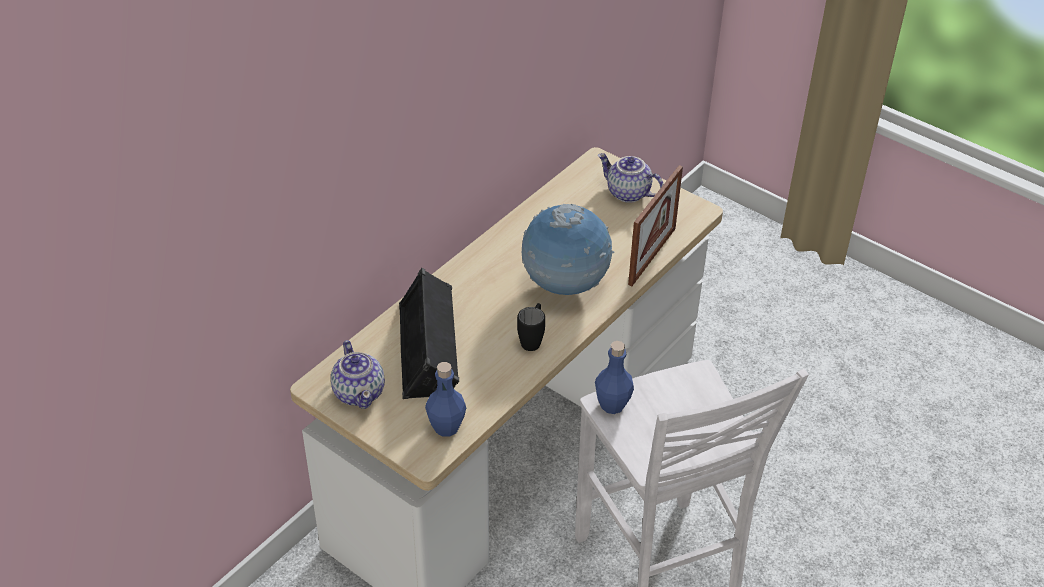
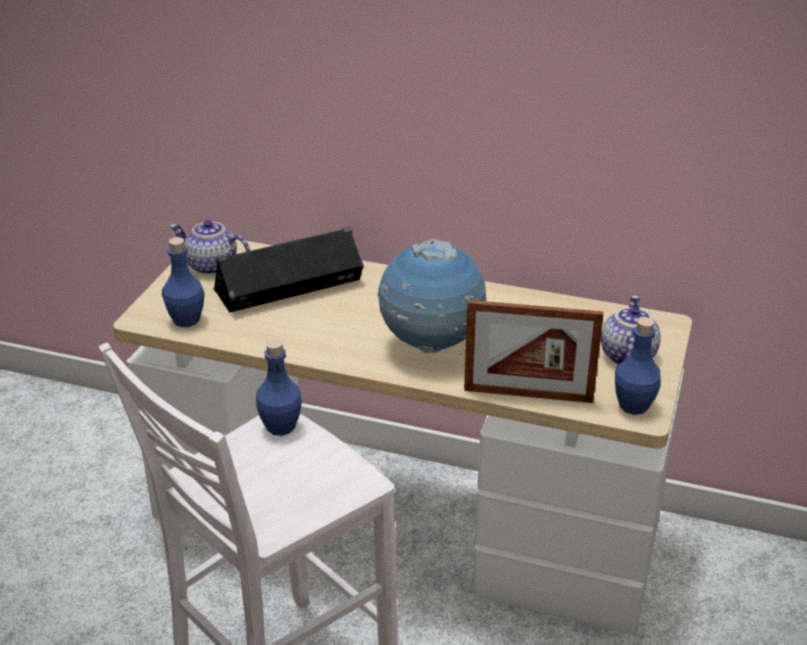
camera: 70 degrees right, 10 degrees down
teapot [331,340,385,409] -> teapot turned 60 degrees clockwise [169,220,250,275]
black mug [517,303,545,351] -> none
none -> blue bottle [615,317,661,415]

